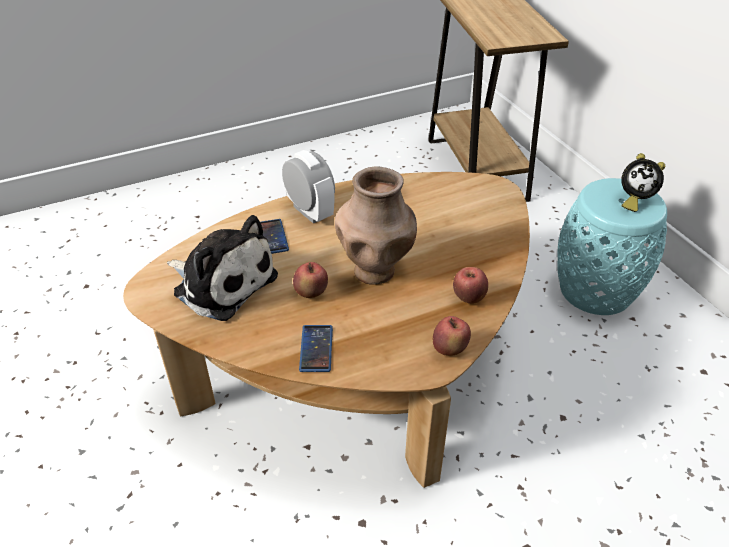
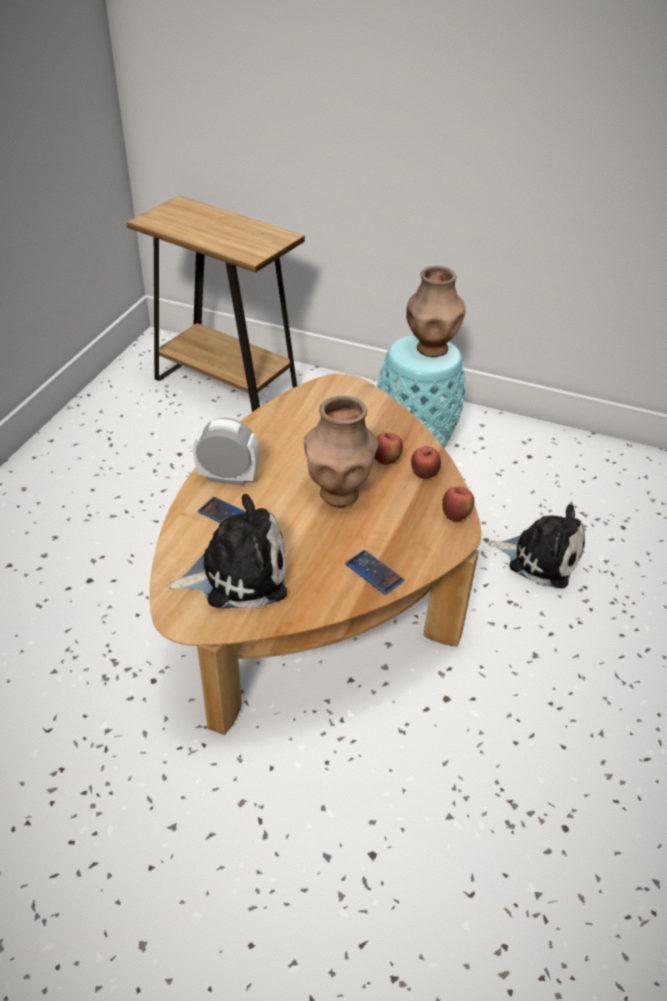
camera: 45 degrees left, 0 degrees up
apple [293,262,328,298] -> apple moved to [375,432,403,465]
alarm clock [621,153,665,212] -> brown vase [406,266,465,357]
none -> plush toy [488,504,585,588]

